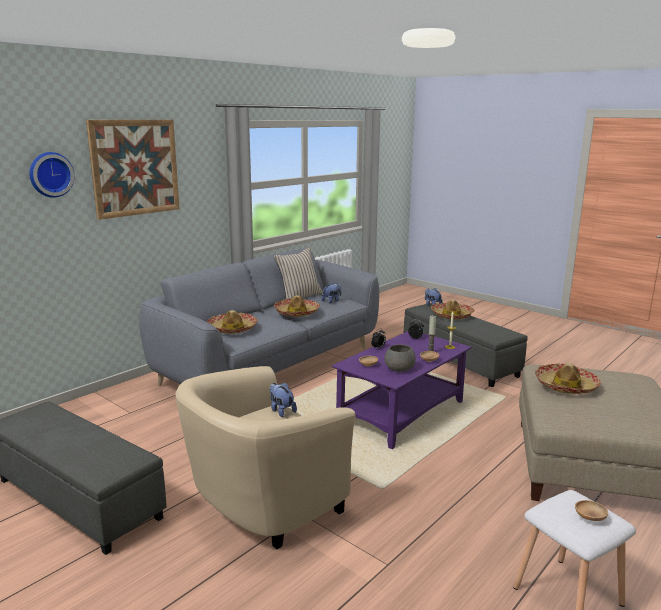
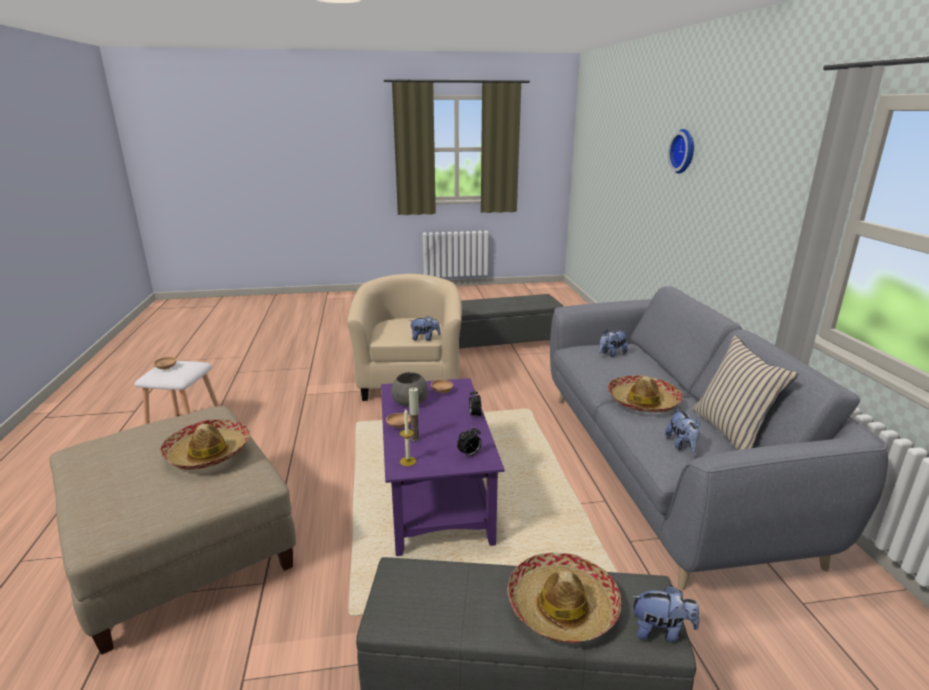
camera: 130 degrees right, 5 degrees up
picture [86,120,180,220] -> none
hat [207,310,257,334] -> plush toy [599,330,628,357]

